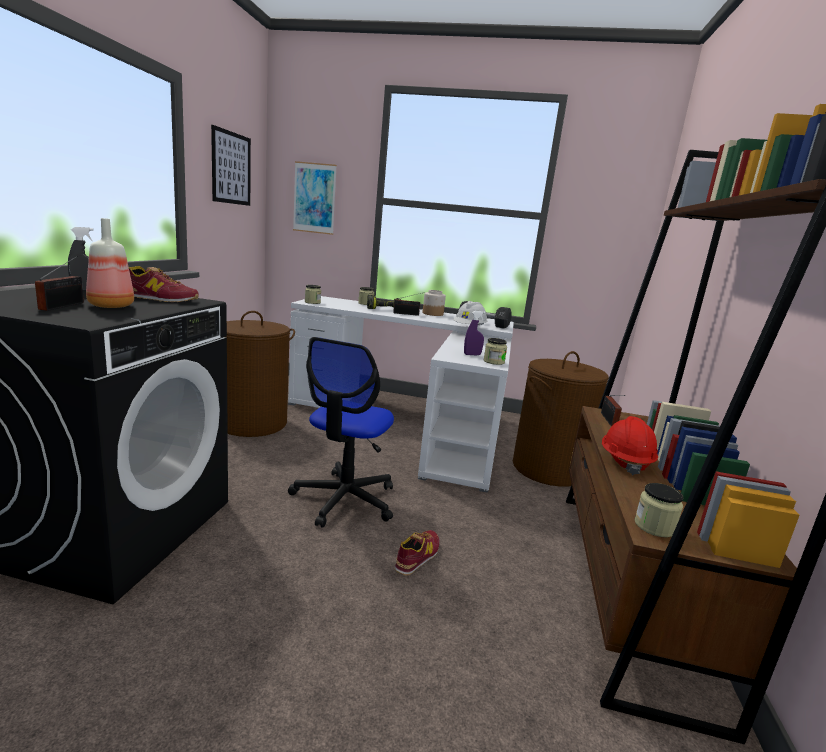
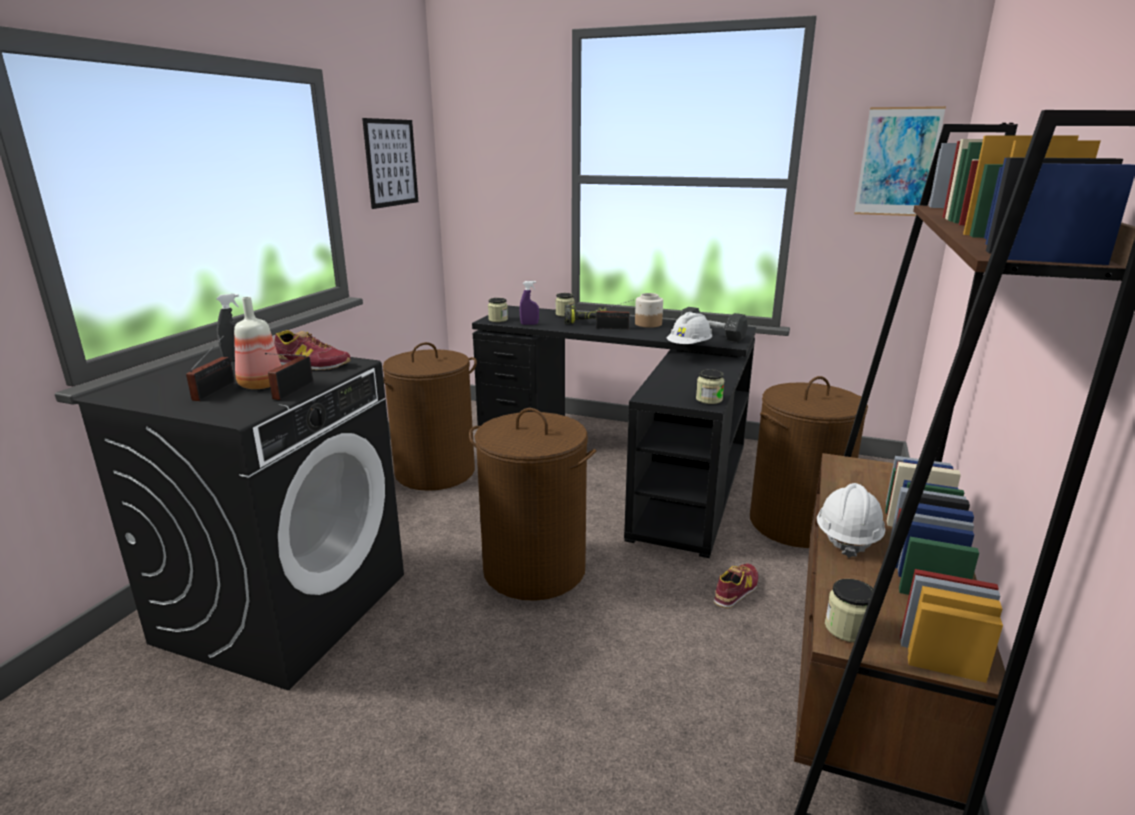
camera: 10 degrees right, 5 degrees up
white desk [288,296,514,493] -> black desk [472,306,756,558]
office chair [288,337,394,528] -> brown laundry basket [469,408,596,601]
picture [293,161,337,235] -> picture moved to [854,106,946,216]
shoe [394,530,439,576] -> shoe moved to [714,563,758,609]
purple spray bottle [464,311,486,355] -> purple spray bottle moved to [520,281,539,325]
radio [601,395,625,426] -> radio moved to [265,353,313,400]
red hard hat [602,416,658,475] -> white hard hat [817,483,885,558]

